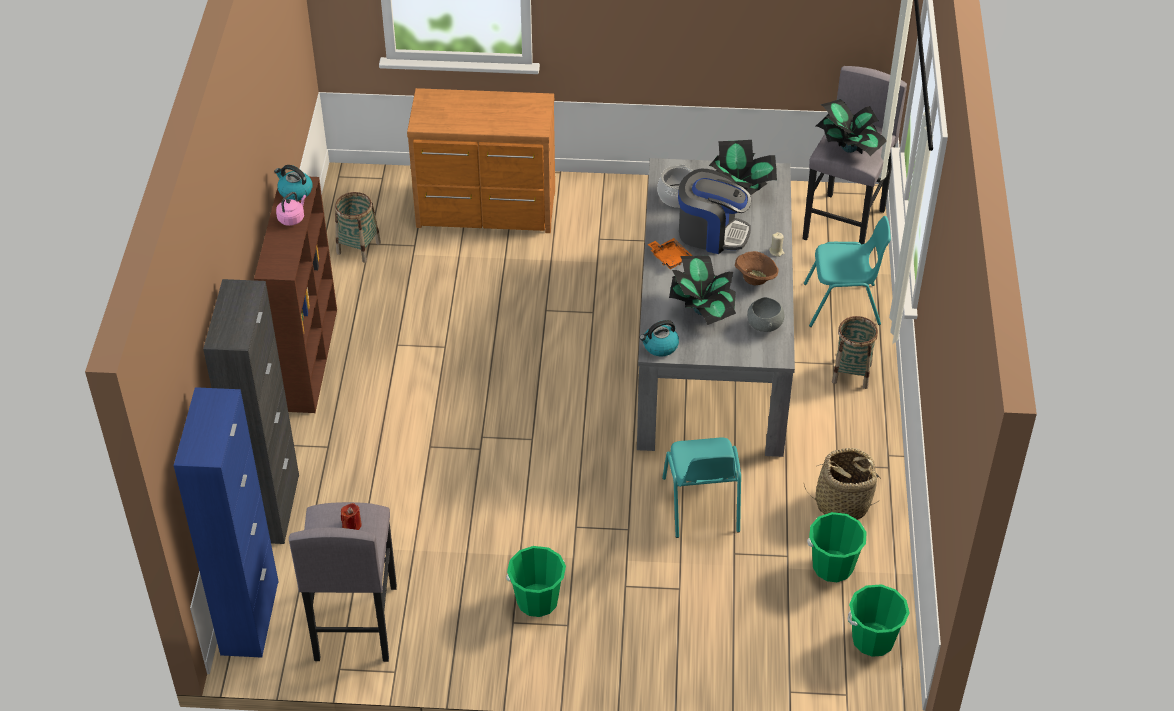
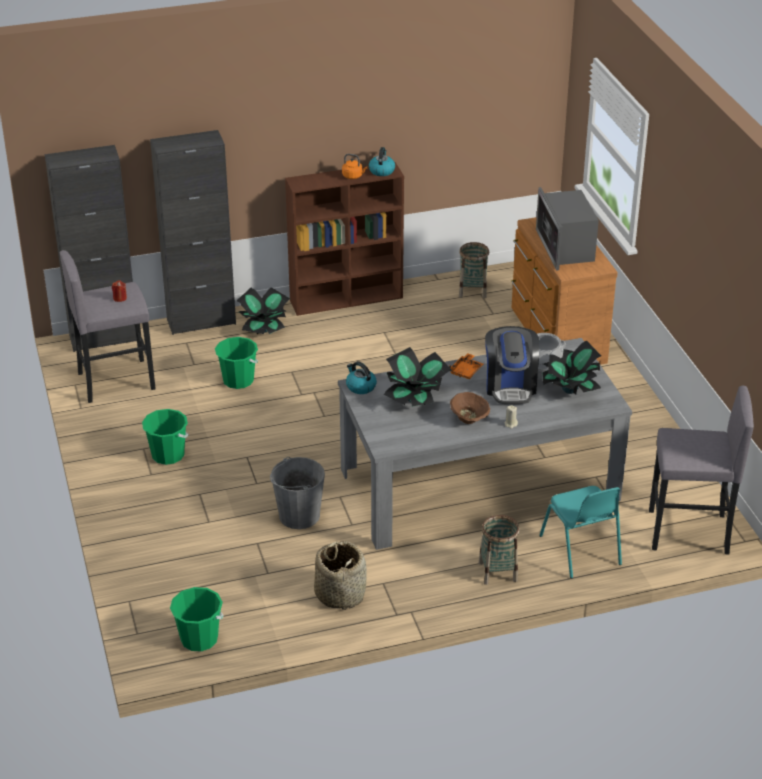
camera: 70 degrees right, 10 degrees down
blue cabinet [174,387,279,658] -> black cabinet [45,145,137,352]
pink kettle [276,192,306,226] -> orange kettle [342,154,367,179]
turquoise chair [662,438,741,538] -> grey bucket [270,457,325,529]
grey bowl [747,297,784,332] -> none
green bucket [807,512,867,582] -> green bucket moved to [215,337,258,389]
potted plant [816,99,887,156] -> potted plant moved to [236,287,290,334]
none -> microwave [536,187,599,271]

